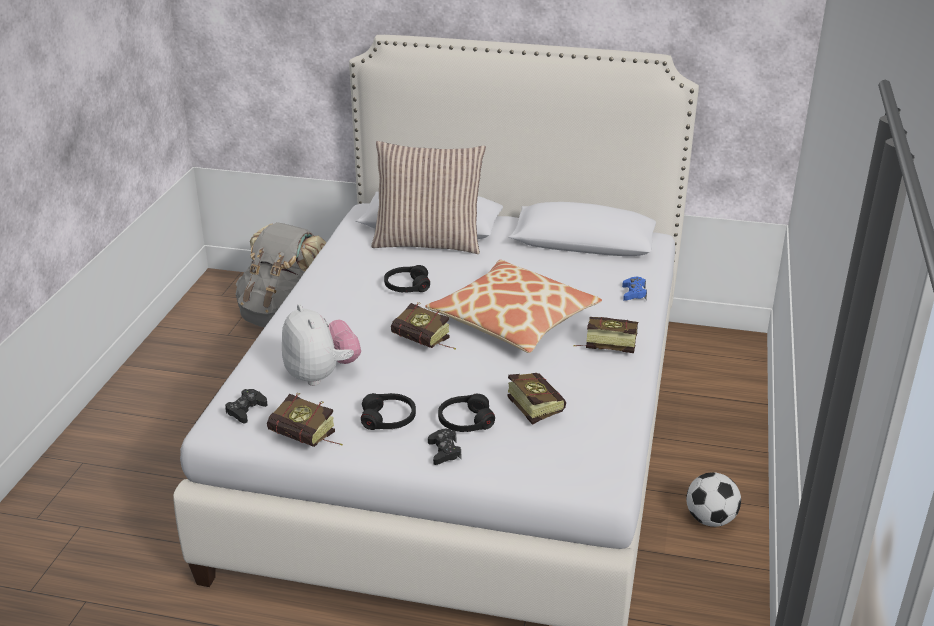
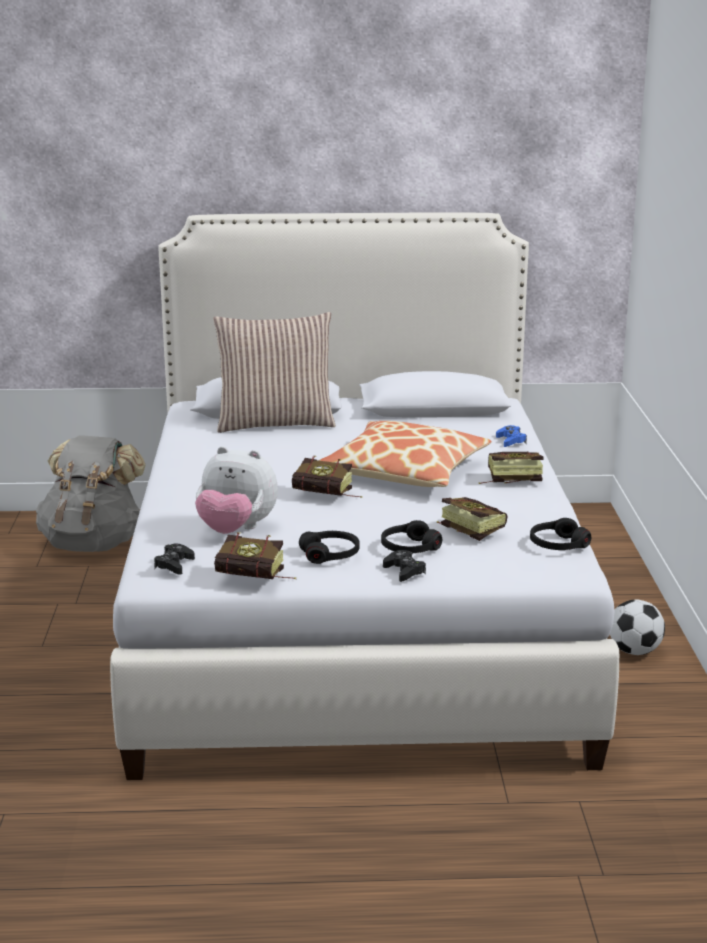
camera: 15 degrees left, 10 degrees down
plush toy [282,304,361,386] -> plush toy turned 150 degrees clockwise [195,446,278,534]
black headphones [384,265,430,293] -> black headphones moved to [530,518,591,550]

